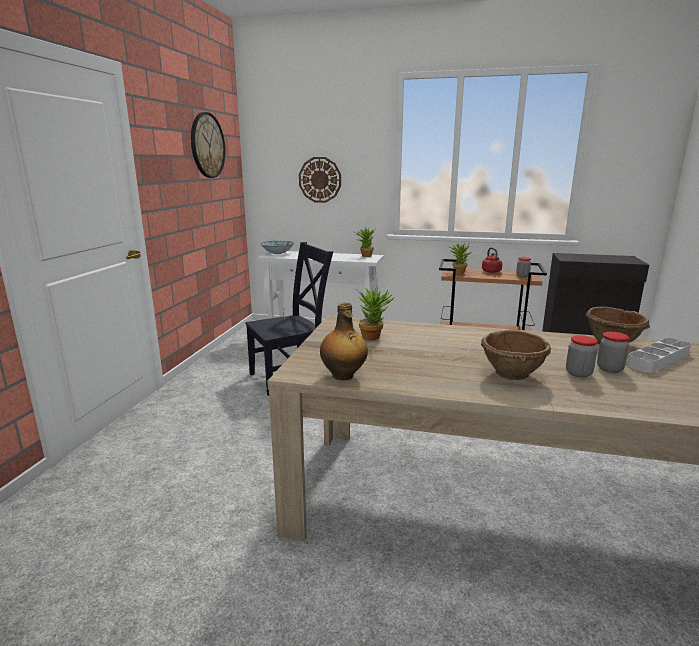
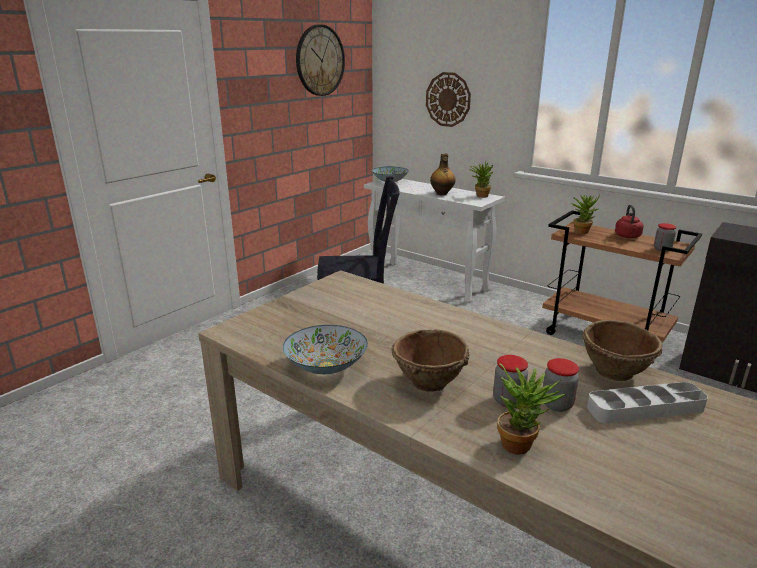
camera: 25 degrees right, 5 degrees up
bottle [320,302,368,380] -> bottle moved to [430,154,455,195]
potted plant [355,288,395,340] -> potted plant moved to [497,364,566,455]
none -> bowl [283,325,368,375]

